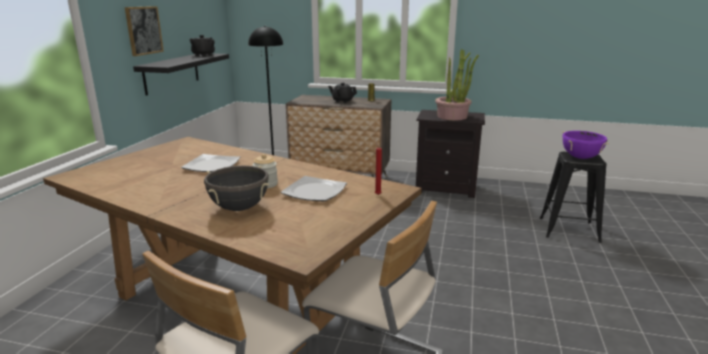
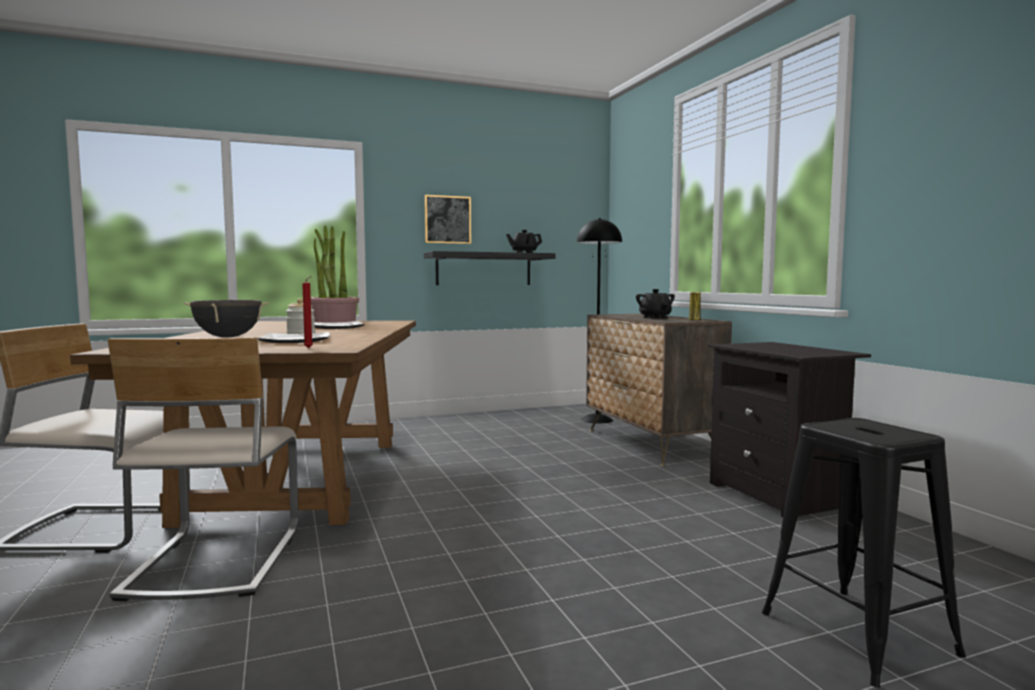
camera: 55 degrees right, 15 degrees down
potted plant [435,49,479,120] -> potted plant moved to [311,226,359,323]
purple cooking pot [562,131,609,159] -> none

